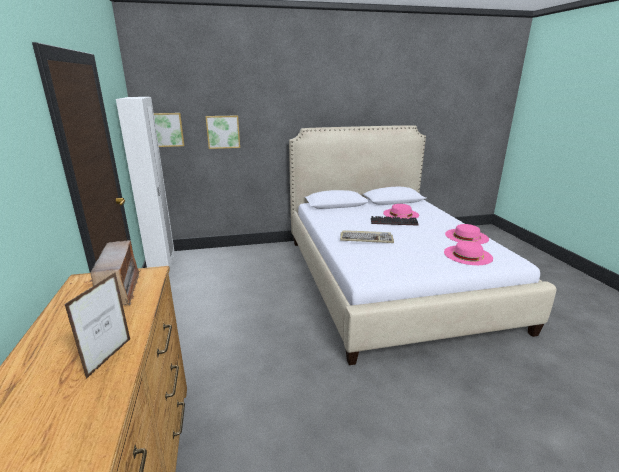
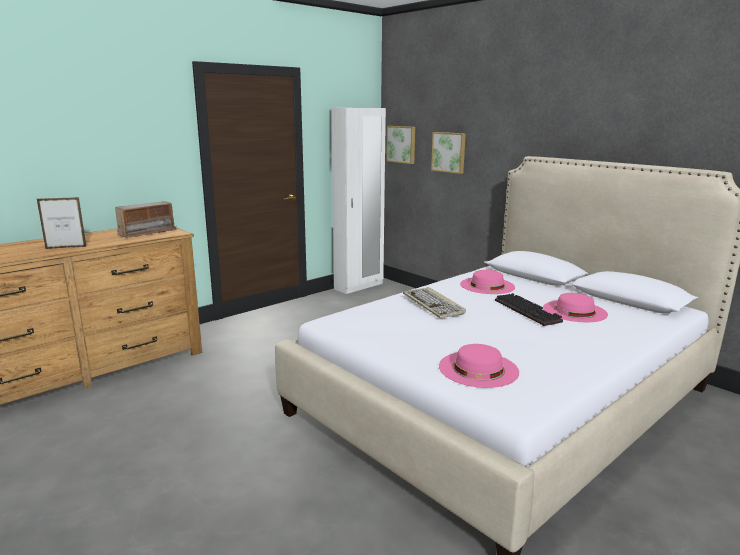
camera: 60 degrees right, 5 degrees down
pink hat [445,224,489,244] -> pink hat moved to [460,270,515,294]

